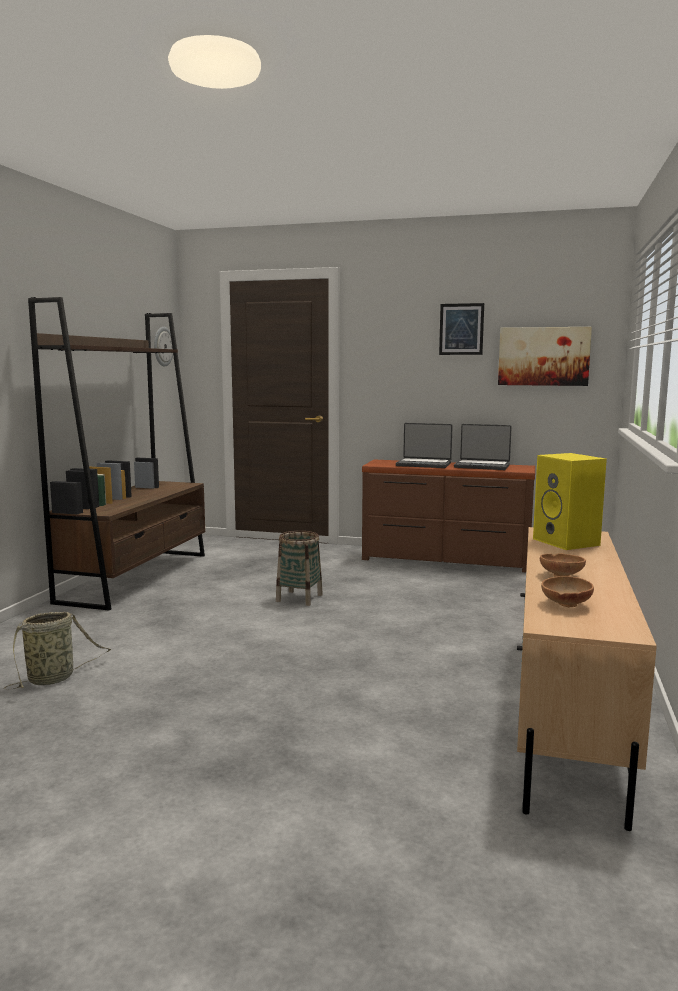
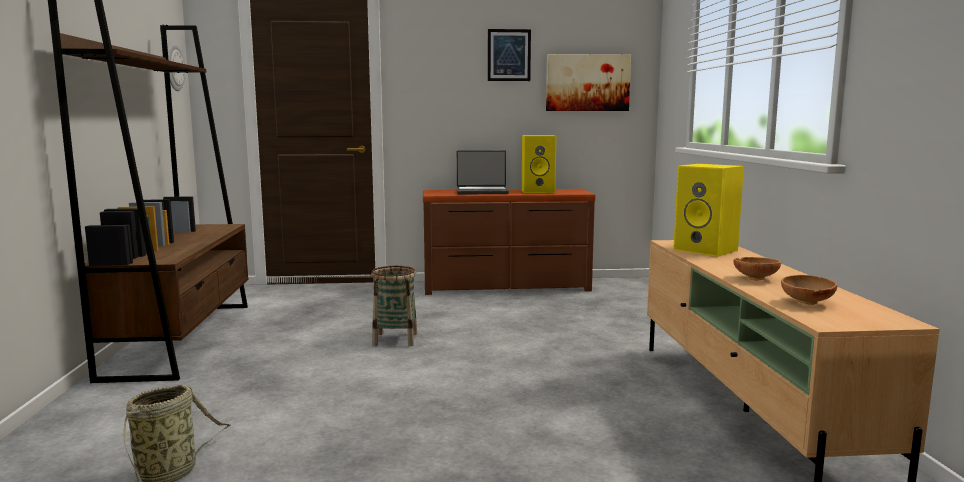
camera: 20 degrees left, 0 degrees up
laptop [454,424,512,470] -> yellow speaker [522,135,556,193]

